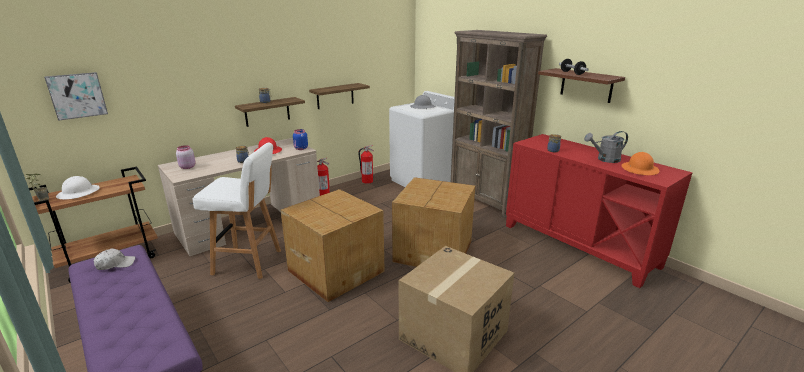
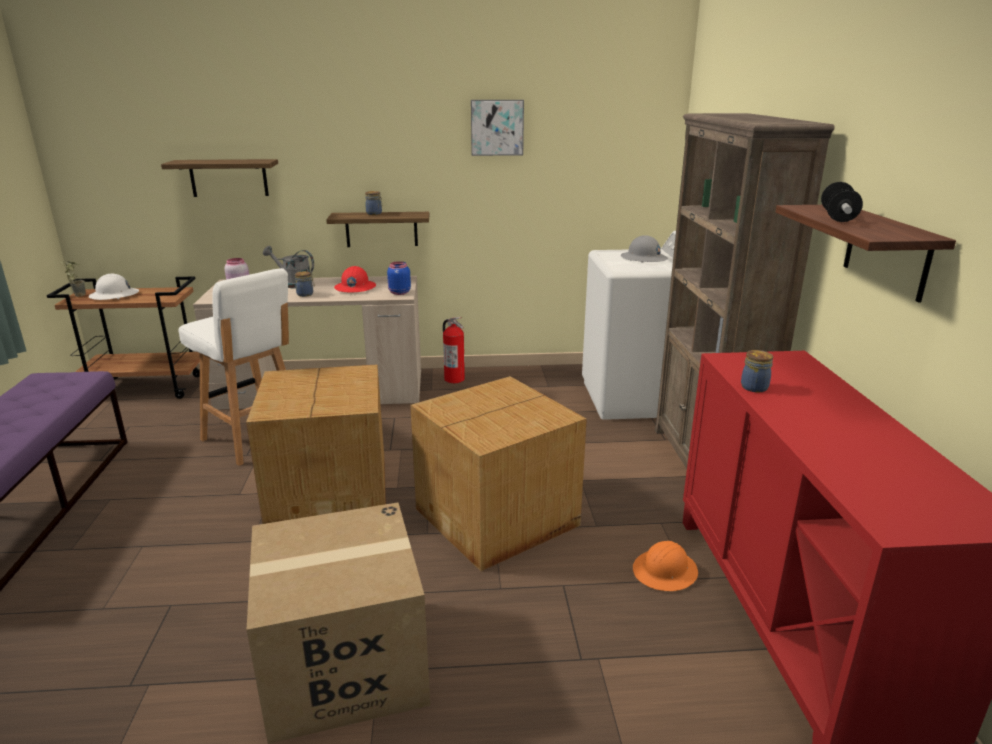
camera: 35 degrees right, 0 degrees up
picture [44,72,108,121] -> picture moved to [471,100,524,156]
white cap [94,248,135,270] -> none
shelf [309,83,370,109] -> shelf moved to [161,159,278,197]
fire extinguisher [358,145,374,184] -> none
grey watering can [584,131,628,163] -> grey watering can moved to [263,246,314,289]
orange hard hat [622,152,659,175] -> orange hard hat moved to [633,541,698,591]

